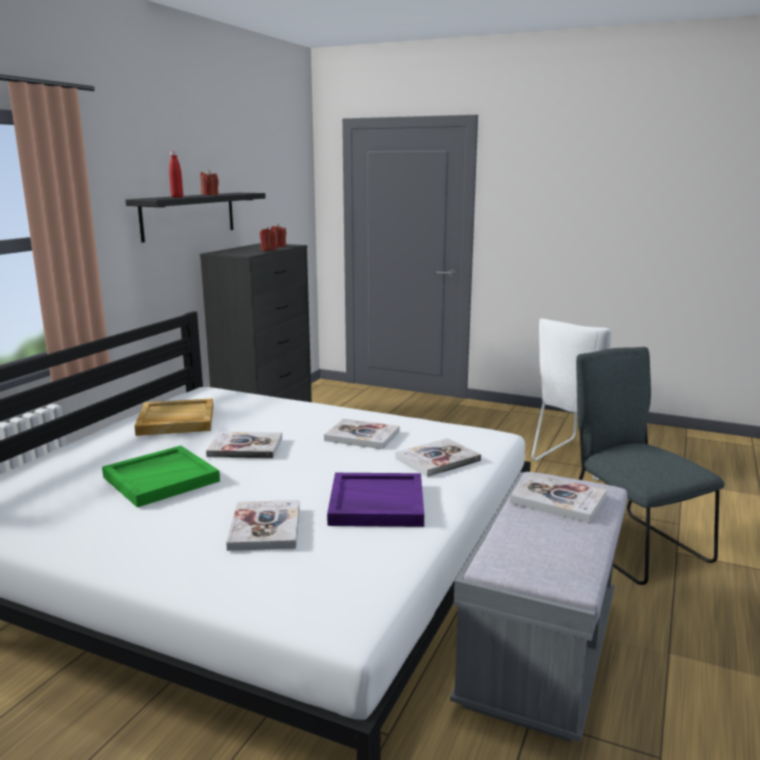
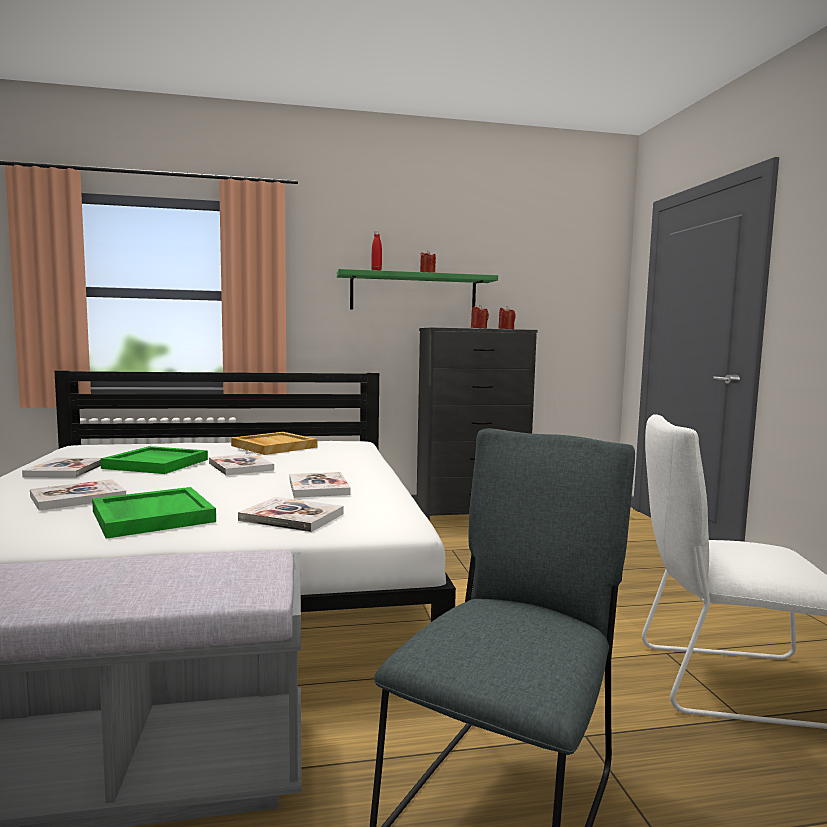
camera: 55 degrees right, 10 degrees down
black shelf [126,193,266,243] -> green shelf [337,269,498,310]
purple tray [327,473,424,527] -> green tray [92,487,216,539]
book [510,473,607,523] -> book moved to [22,457,101,478]

